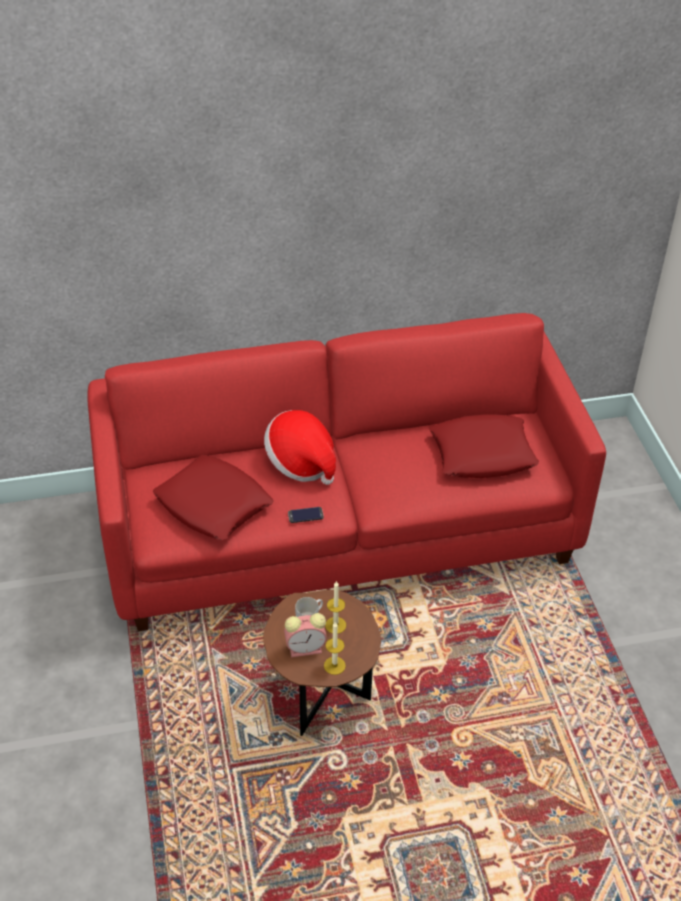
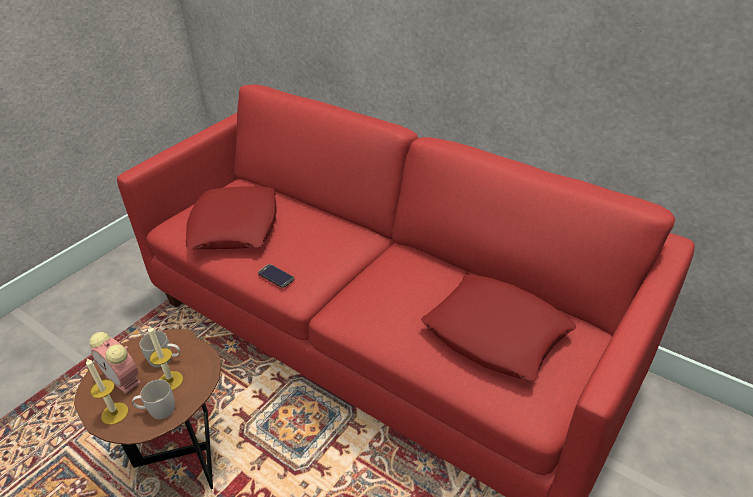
camera: 50 degrees right, 5 degrees down
hat [264,410,336,485] -> none
none -> white mug [132,380,175,419]

